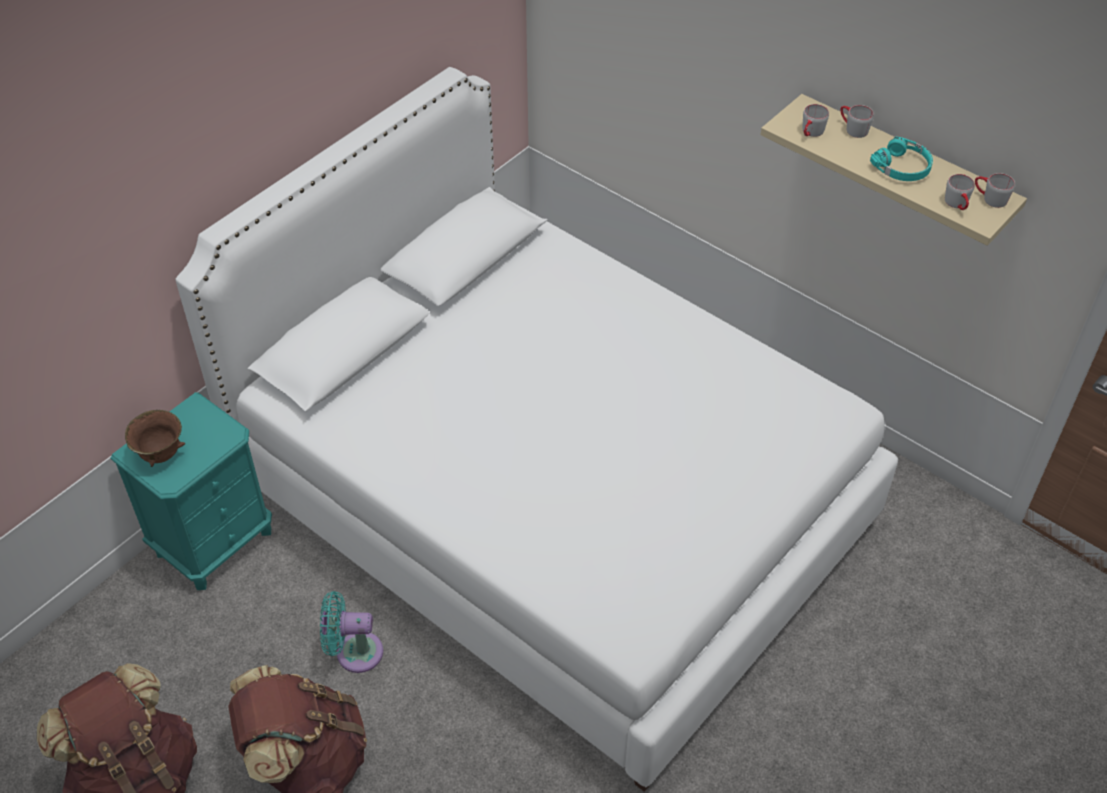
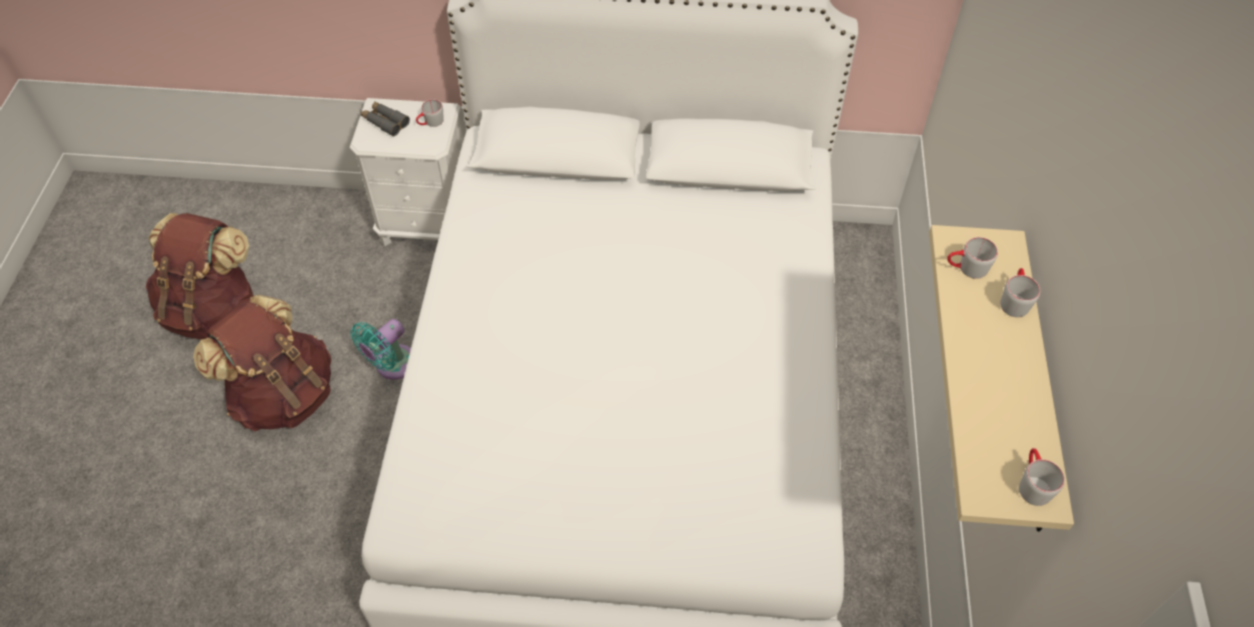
camera: 55 degrees right, 5 degrees up
turquoise nightstand [110,392,272,590] -> white nightstand [350,98,463,246]
brown bowl [125,410,185,467] -> grey binoculars [360,101,410,136]
turquoise fan [320,591,383,673] -> turquoise fan turned 105 degrees counterclockwise [350,319,411,380]
turquoise headphones [870,137,933,181] -> none
grey mug [945,174,975,210] -> grey mug moved to [416,99,444,127]

